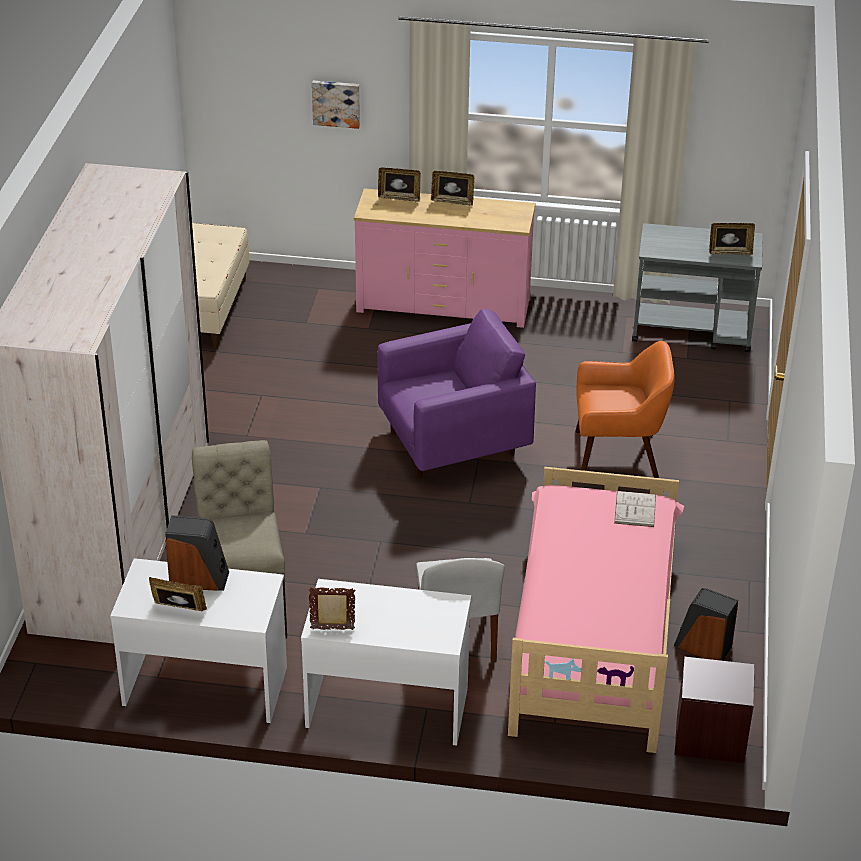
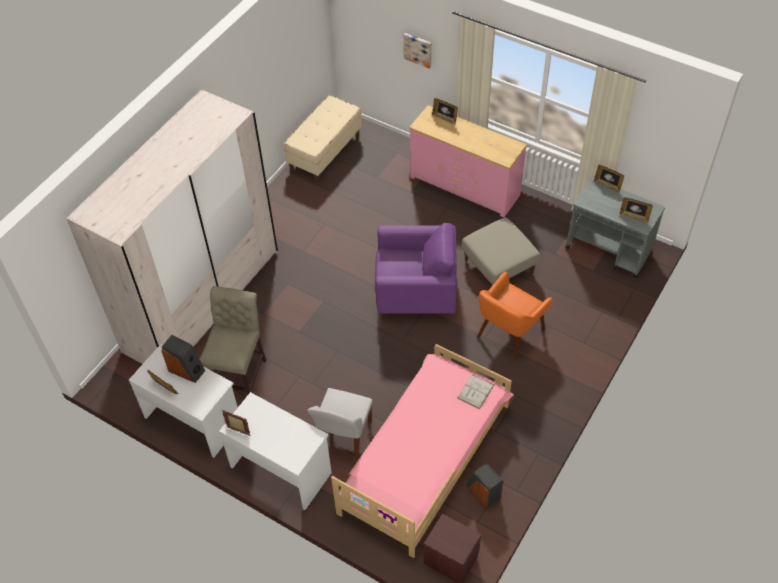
camera: 25 degrees right, 15 degrees up
picture frame [431,171,474,206] -> picture frame moved to [594,165,624,193]
orange armchair [575,341,675,478] -> orange armchair turned 105 degrees clockwise [477,271,553,361]
none -> beige ottoman [462,217,540,285]

